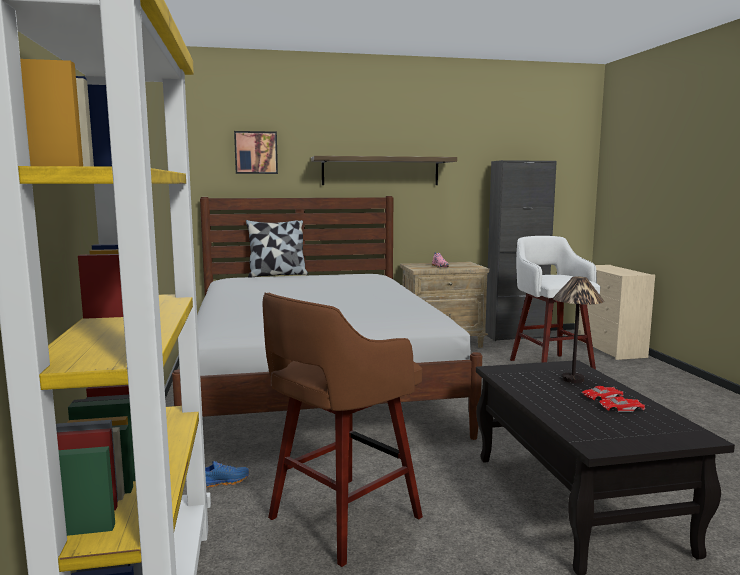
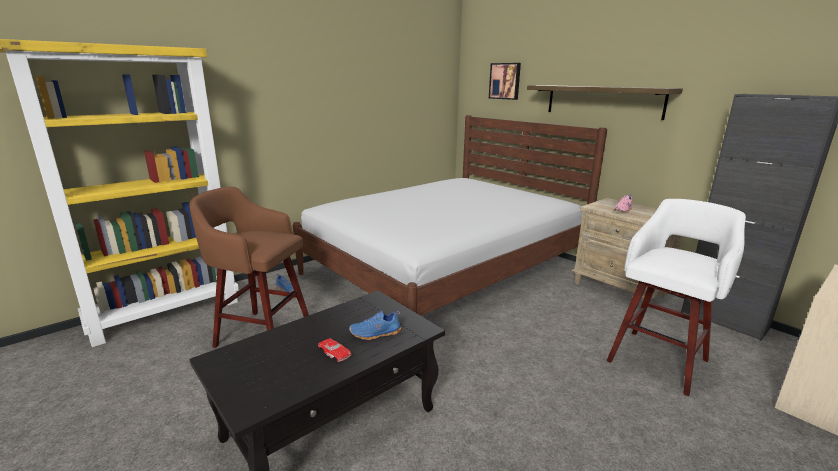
camera: 60 degrees right, 10 degrees up
pillow [246,220,308,278] -> none
table lamp [553,276,604,383] -> blue shoe [349,311,401,340]
red toy car [599,396,645,412] -> none

